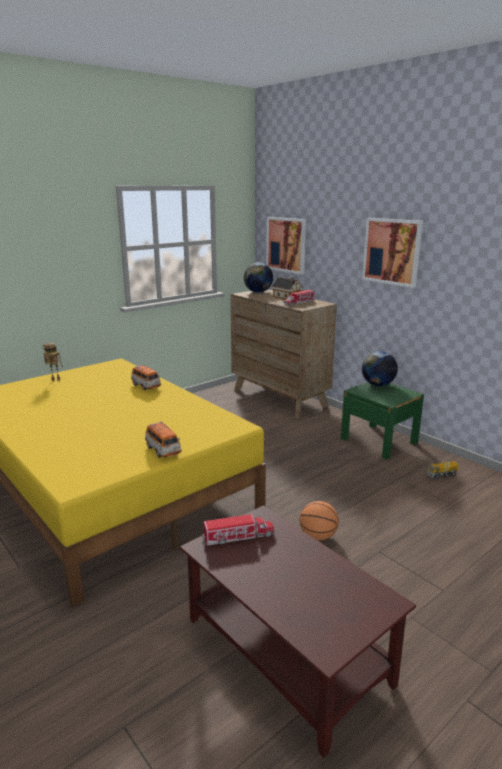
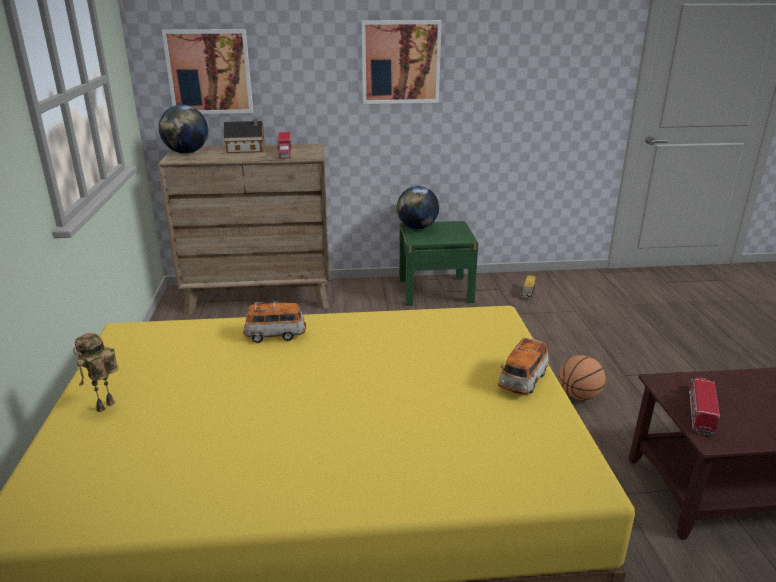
camera: 55 degrees left, 5 degrees up
toy car [145,421,182,458] -> toy car turned 120 degrees clockwise [498,337,549,395]

